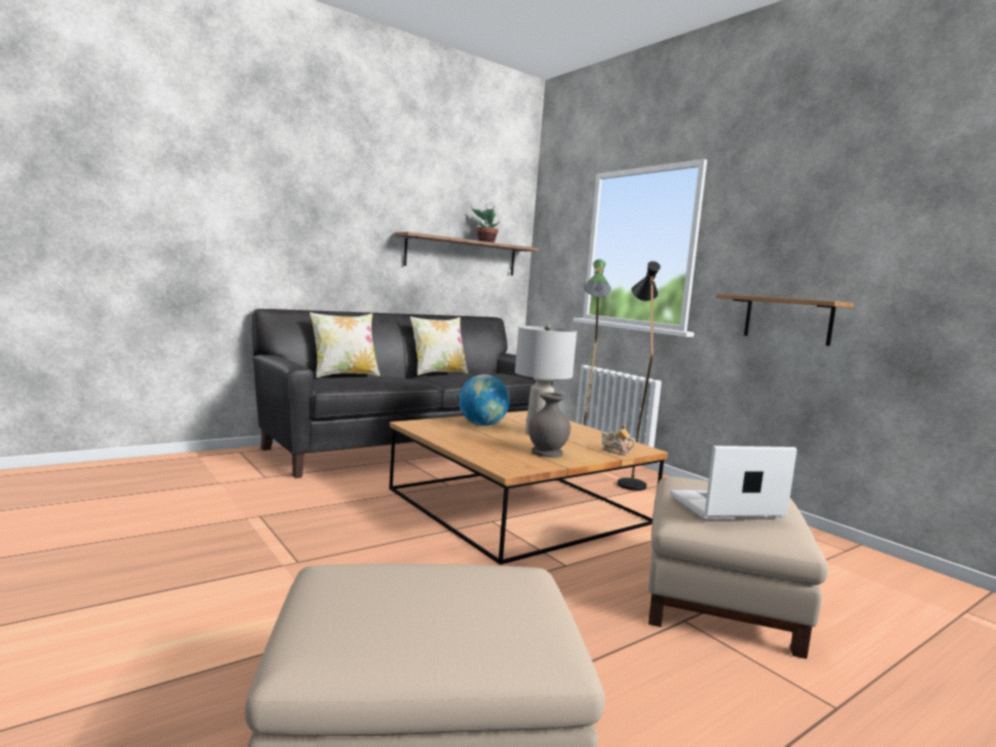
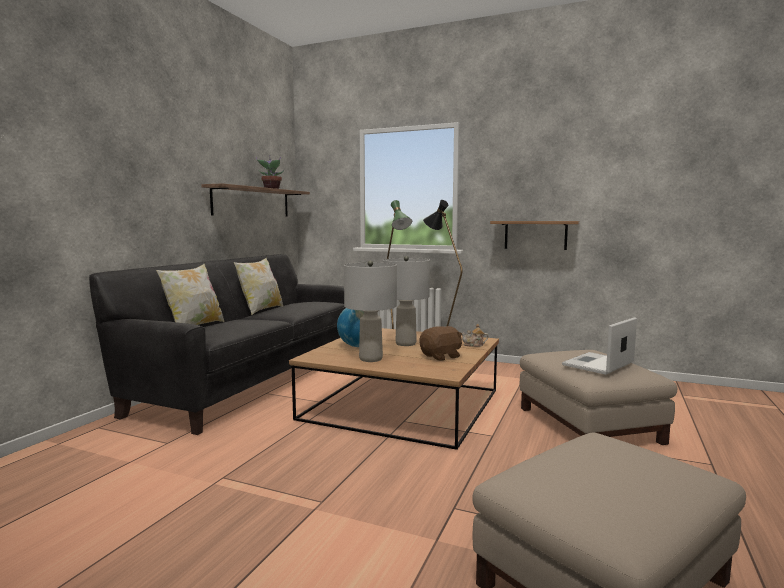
camera: 30 degrees left, 0 degrees up
grey vase [528,393,571,458] -> brown plush toy [419,326,462,361]
none -> grey table lamp [344,261,397,362]

